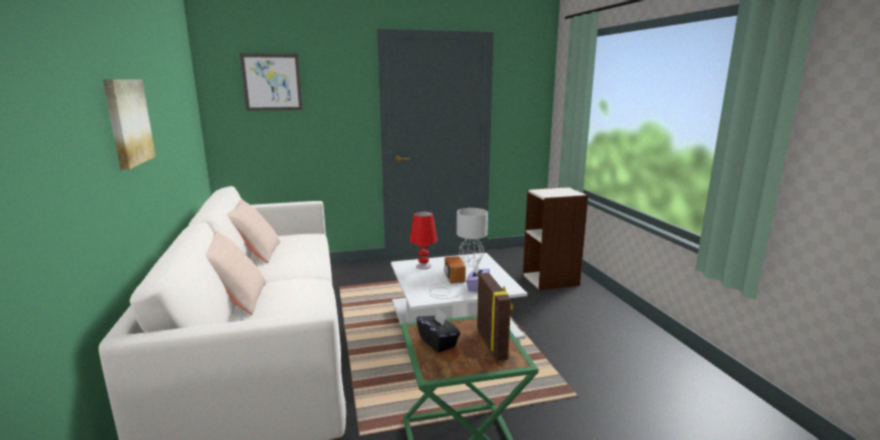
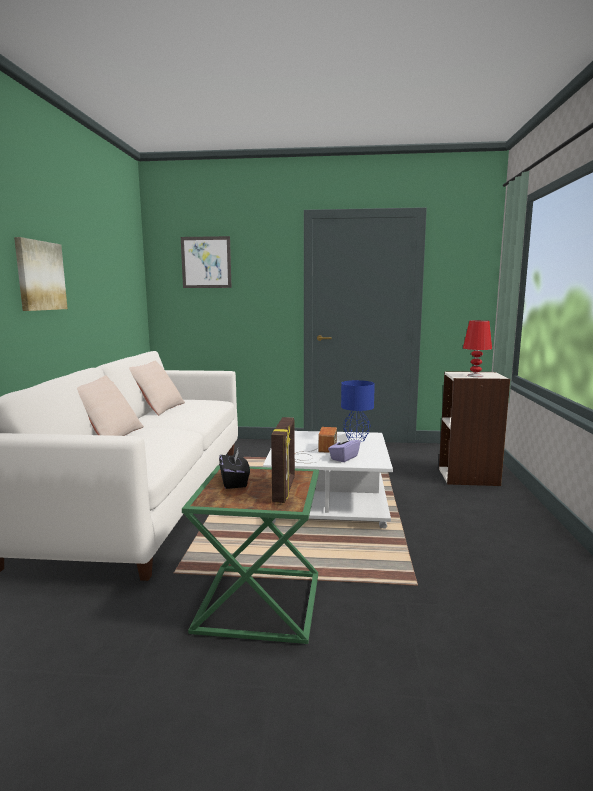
camera: 20 degrees right, 5 degrees down
red table lamp [410,211,437,269] -> red table lamp moved to [463,320,492,377]
grey table lamp [457,208,488,267] -> blue table lamp [341,380,375,442]

